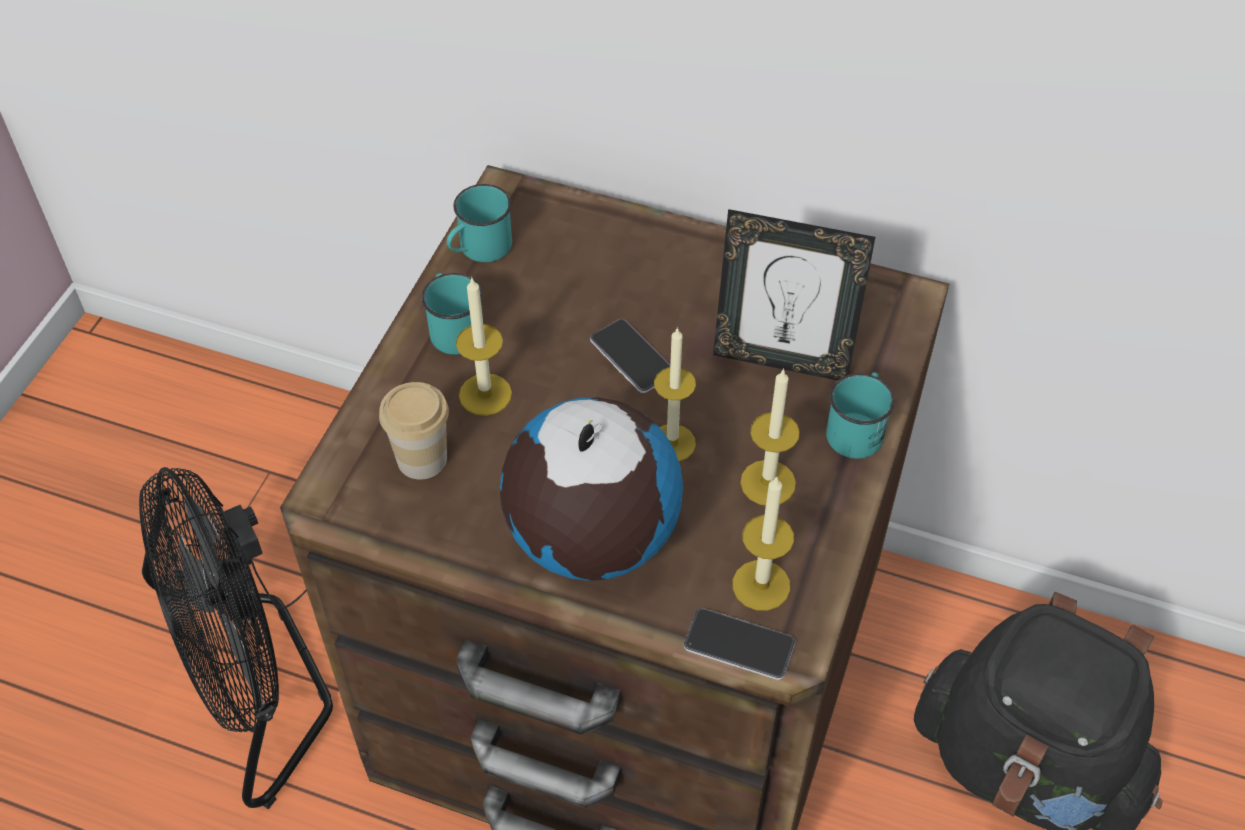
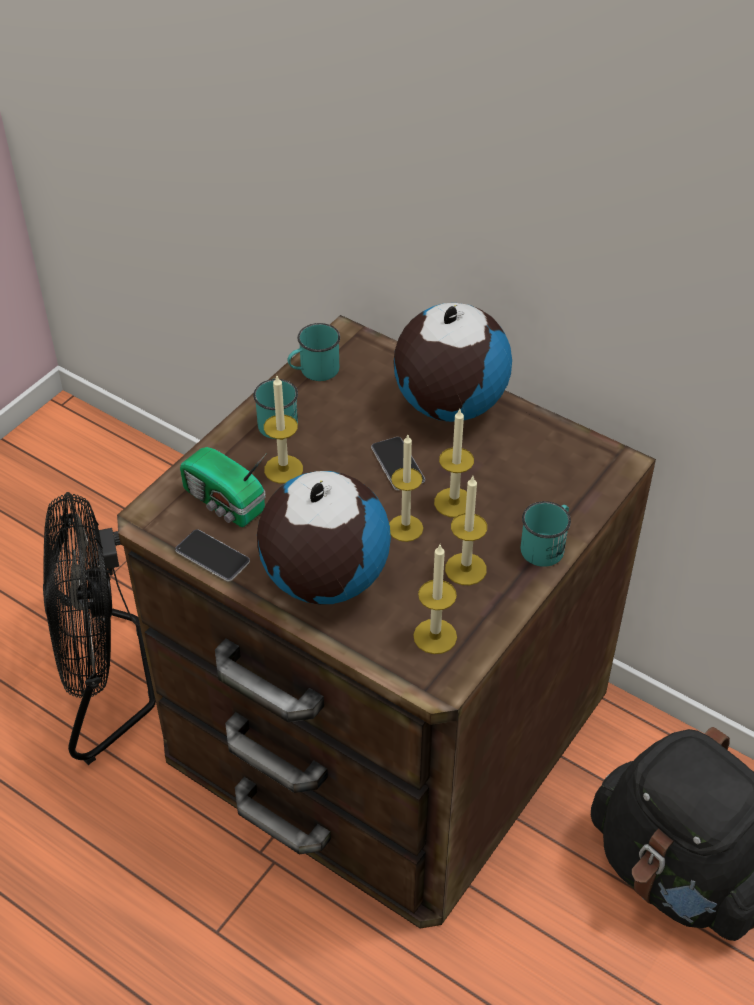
camera: 15 degrees right, 5 degrees down
cup [379,382,449,479] -> radio [180,447,267,527]
phone [684,608,795,680] -> phone moved to [175,529,250,582]
picture frame [713,209,875,380] -> none
none -> globe [393,303,512,422]
none -> candle [434,409,474,517]

